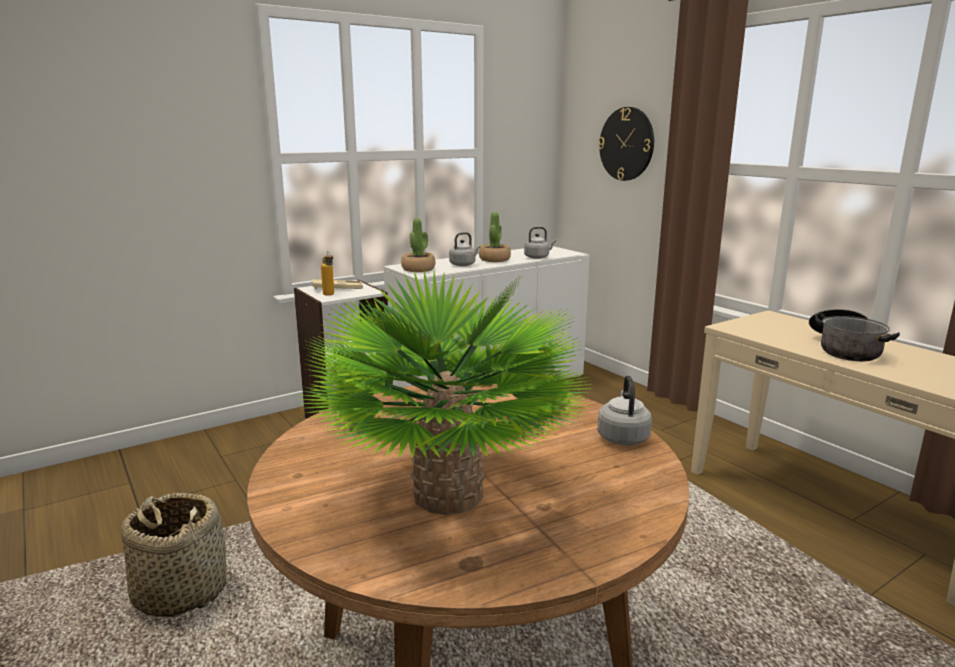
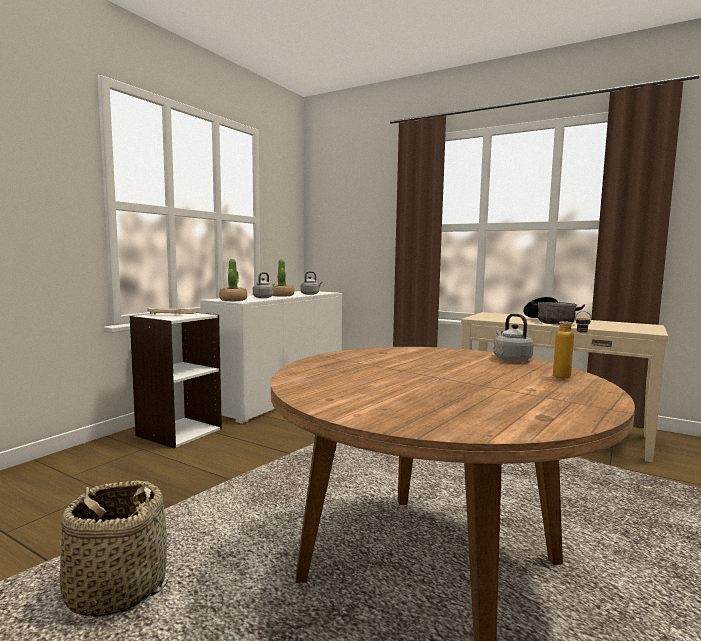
camera: 25 degrees left, 10 degrees down
potted plant [296,271,592,515] -> none
bottle [321,251,334,296] -> bottle moved to [553,311,591,379]
wall clock [598,107,654,181] -> none

